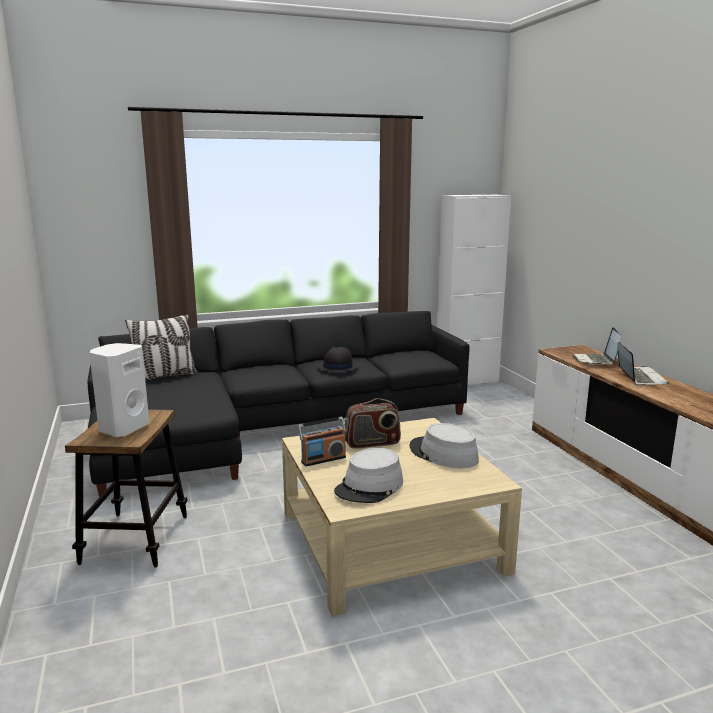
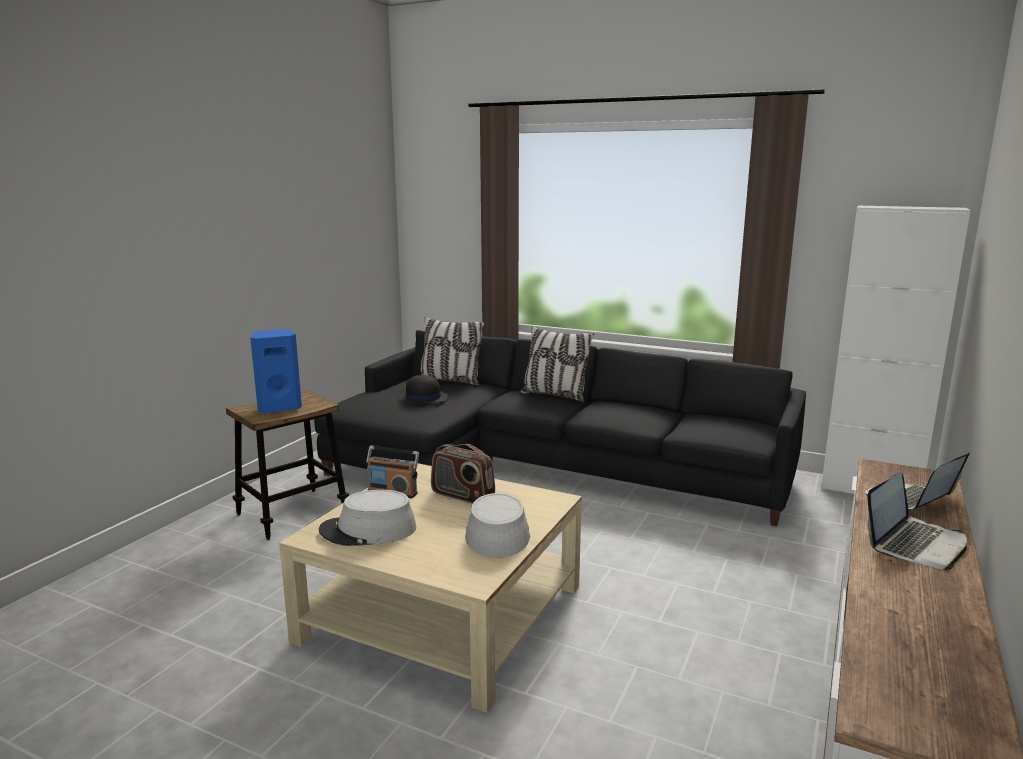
camera: 45 degrees right, 0 degrees up
white speaker [89,343,150,437] -> blue speaker [250,329,302,413]
black hat [317,347,358,372] -> black hat moved to [399,374,448,405]
none -> pillow [520,326,594,402]

